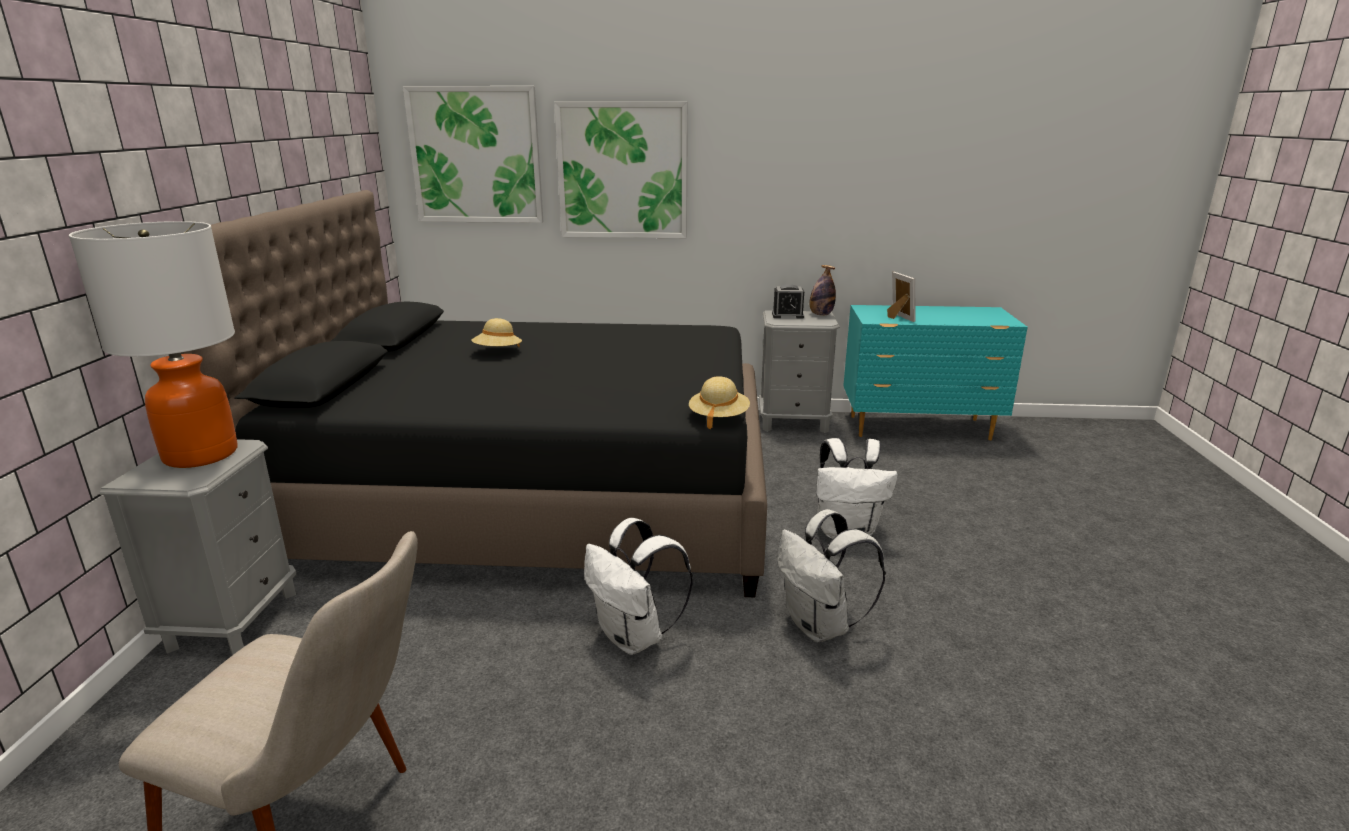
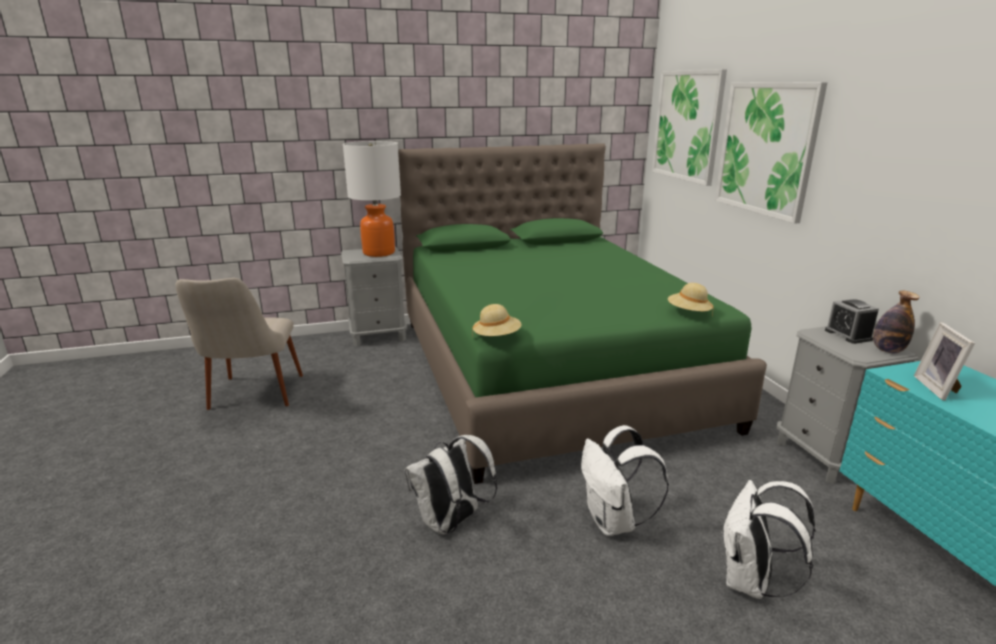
camera: 70 degrees right, 0 degrees up
black bed [181,190,767,597] -> green bed [398,143,767,484]
beige hat [471,318,522,347] -> beige hat moved to [668,283,714,316]
white backpack [584,518,693,655] -> white backpack moved to [721,480,816,599]
picture frame [887,272,916,322] -> picture frame turned 135 degrees clockwise [914,322,975,401]

